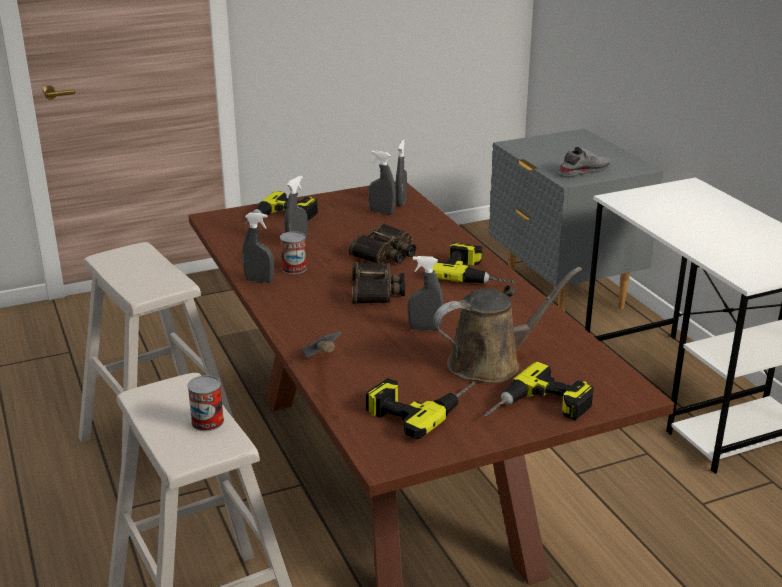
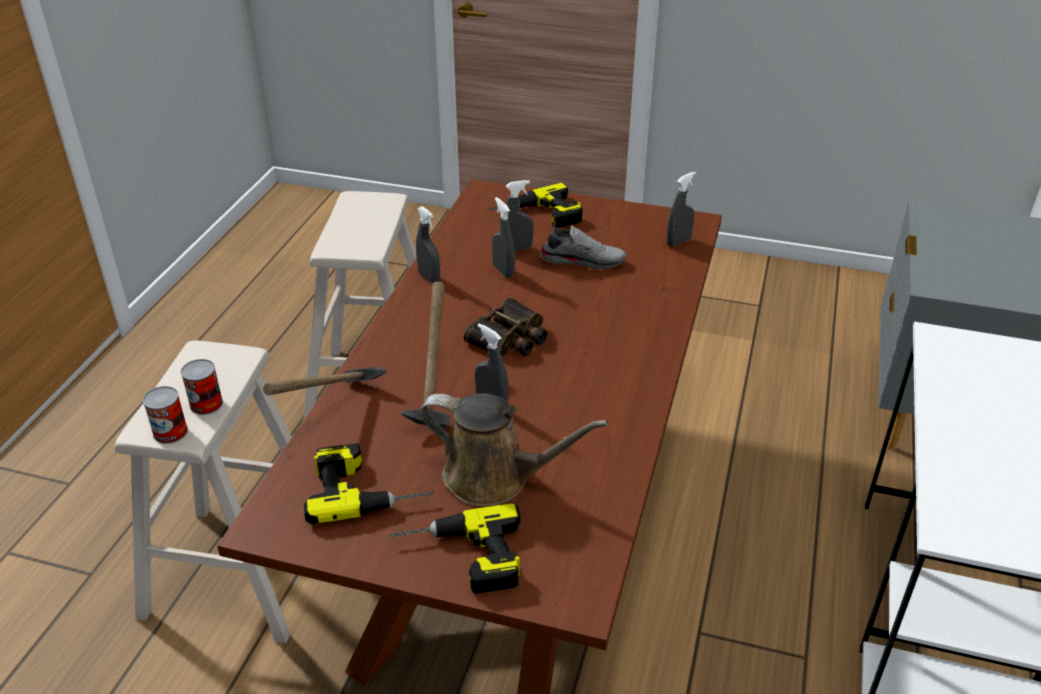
camera: 40 degrees right, 10 degrees up
can [280,231,307,274] -> can moved to [143,386,188,444]
binoculars [348,223,416,264] -> none
grey spray bottle [368,150,396,214] -> grey spray bottle moved to [492,197,515,278]
power drill [433,243,517,283] -> none
grey shoe [558,146,610,176] -> grey shoe moved to [540,226,627,269]
none -> hammer [401,282,450,429]

